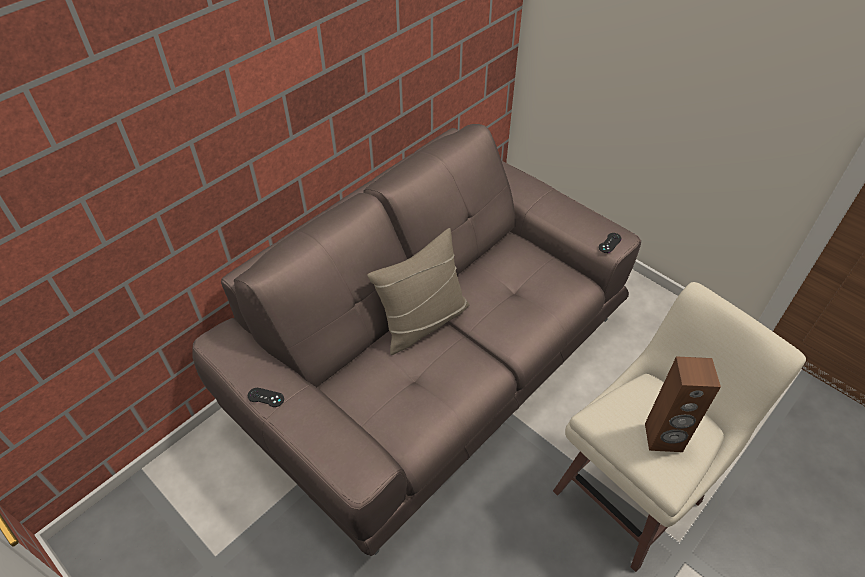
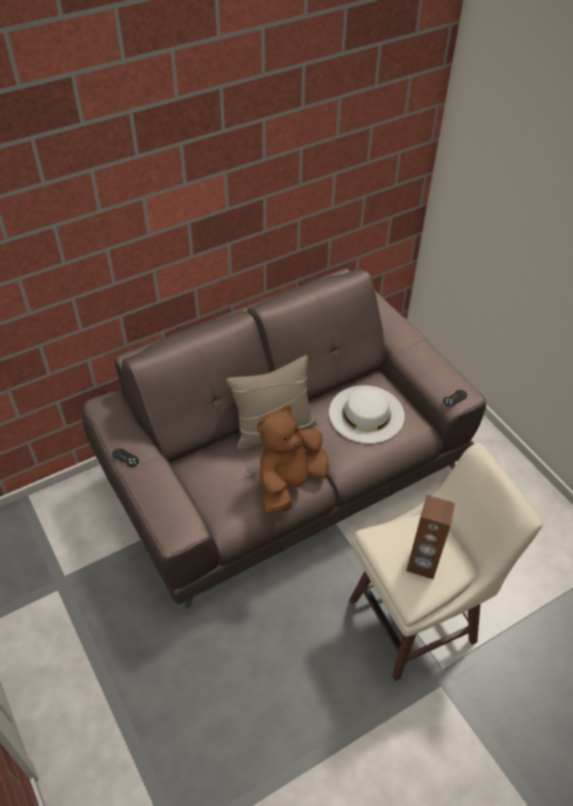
camera: 15 degrees right, 0 degrees up
none -> brown plush toy [257,405,329,515]
none -> white hat [329,385,405,443]

